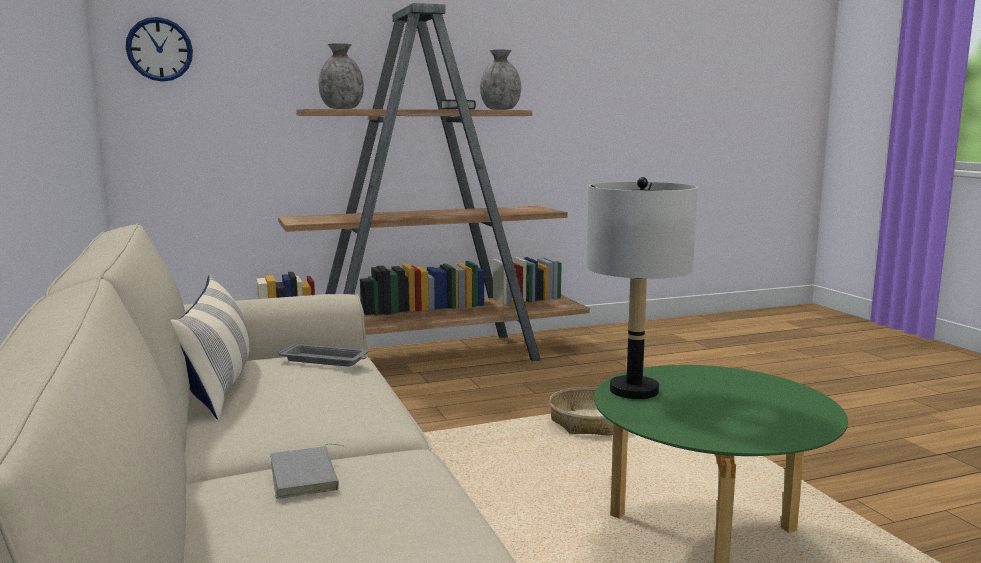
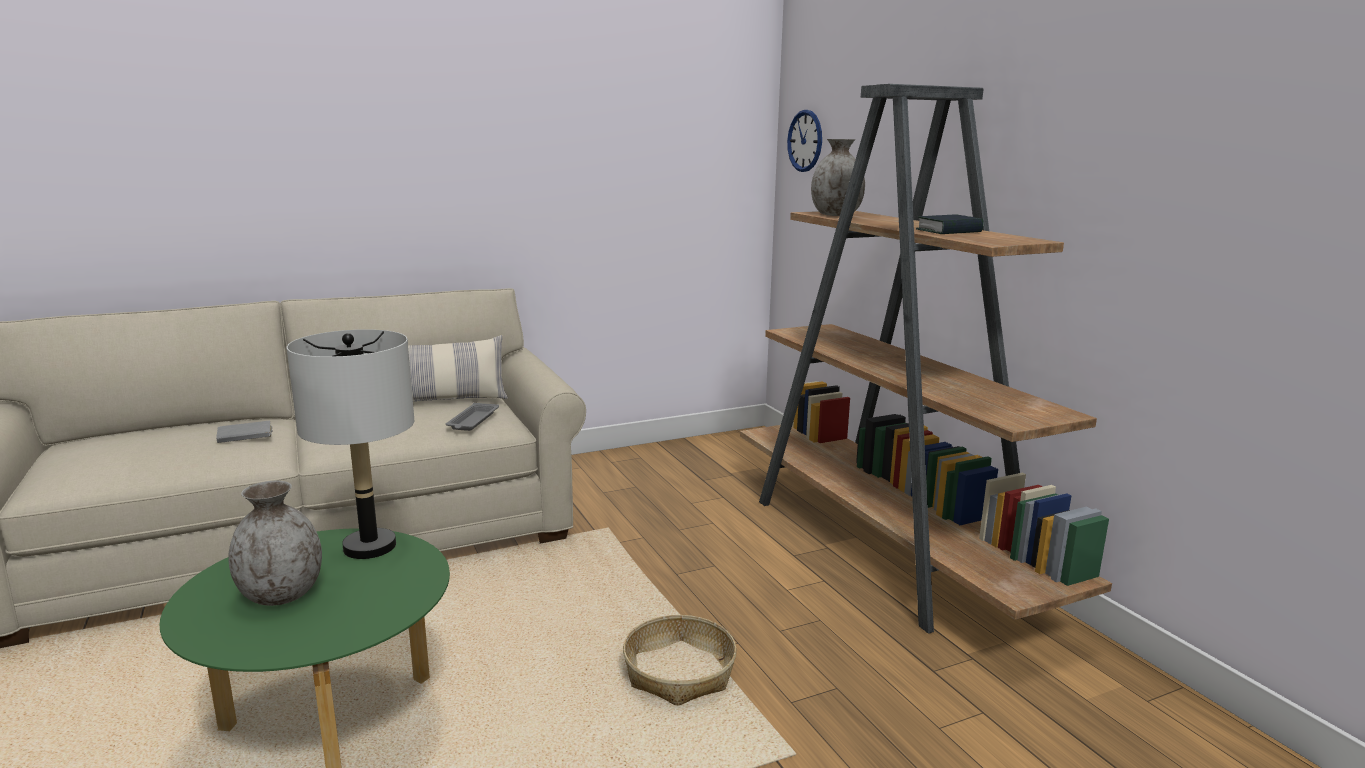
camera: 85 degrees right, 5 degrees up
grey vase [480,50,521,110] -> grey vase moved to [228,481,322,606]

